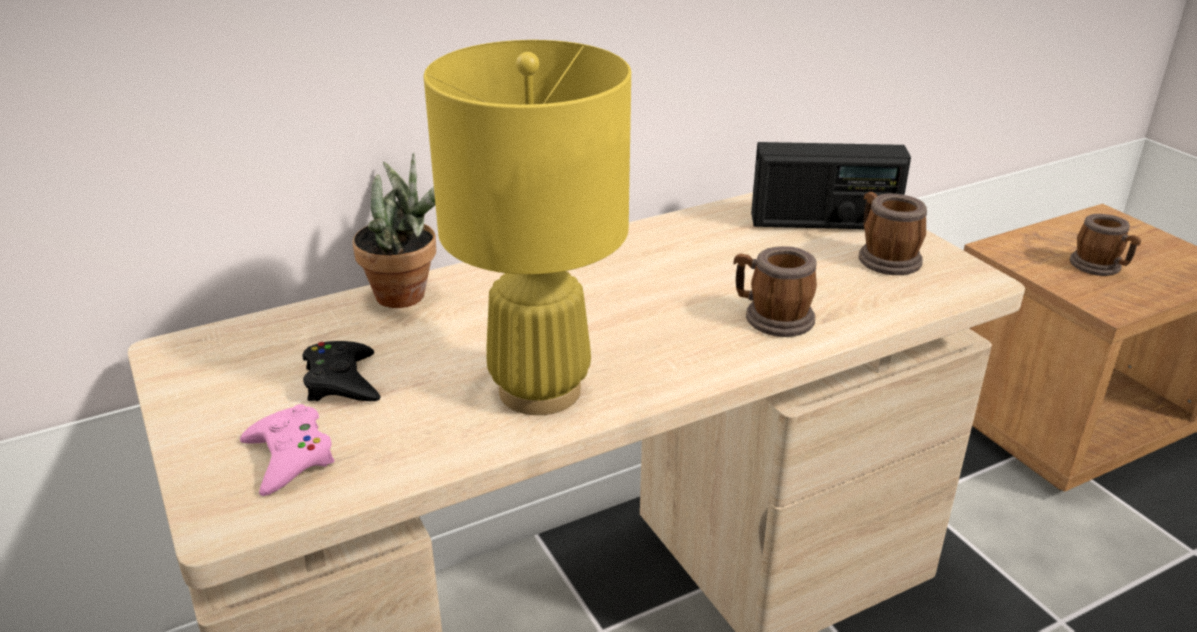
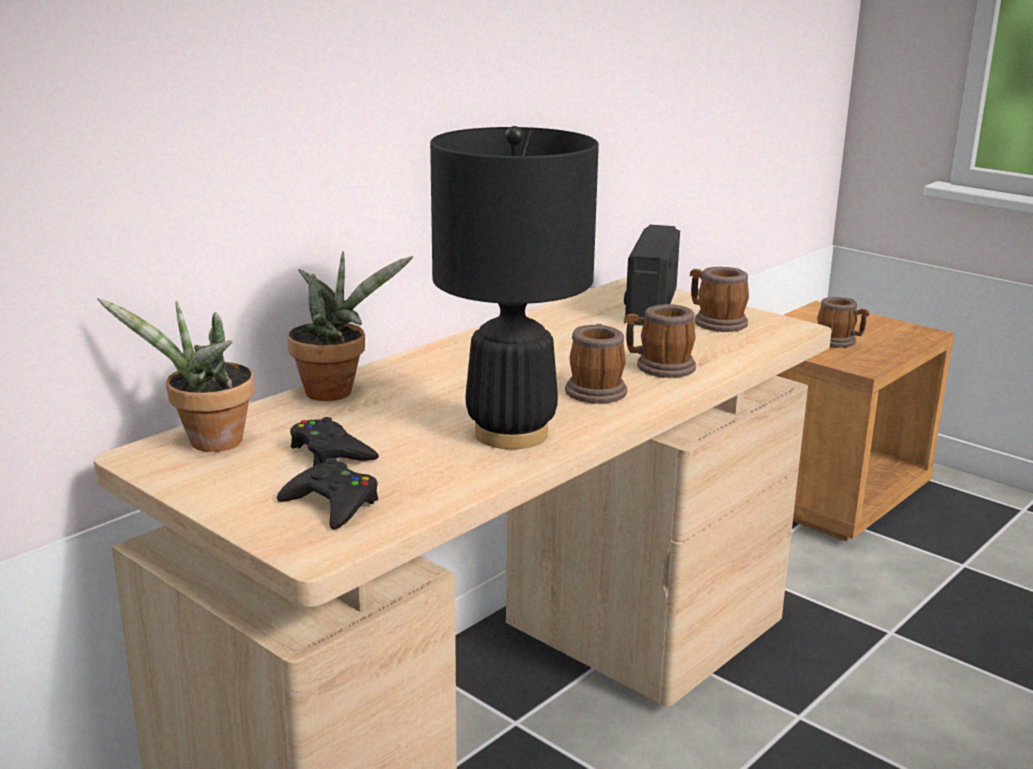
camera: 20 degrees left, 10 degrees down
pink game controller [240,404,335,496] -> black game controller [277,458,378,530]
yellow table lamp [424,40,631,415] -> black table lamp [430,126,599,449]
radio [751,142,911,229] -> radio turned 120 degrees clockwise [624,225,680,325]
none -> potted plant [97,298,254,452]
none -> mug [565,324,627,404]

